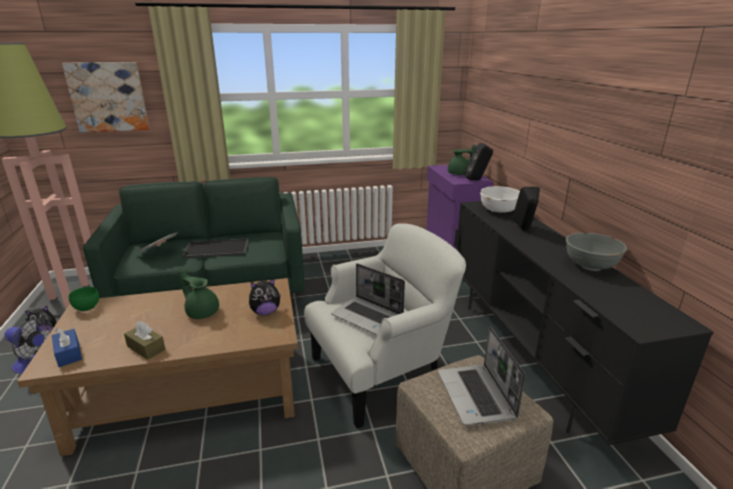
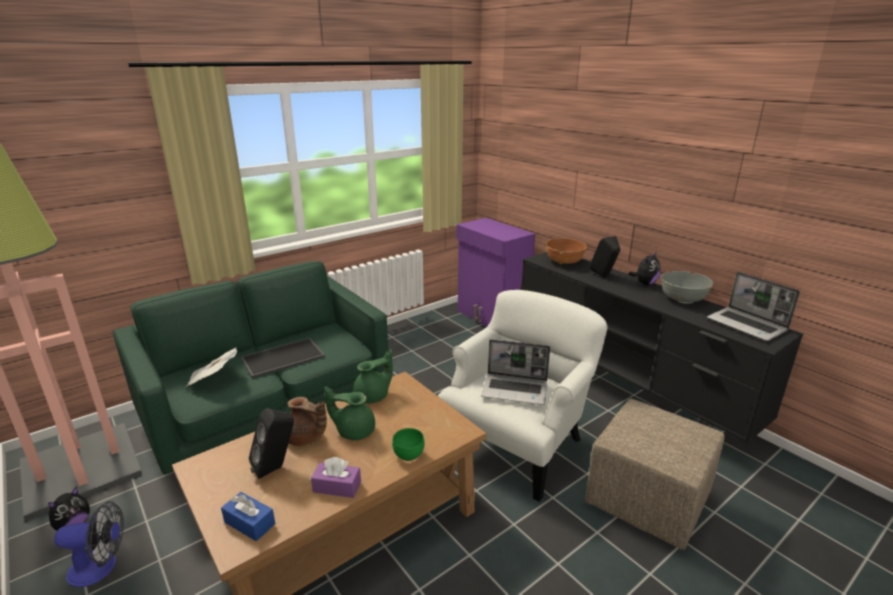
camera: 25 degrees left, 0 degrees up
picture [62,62,150,132] -> none
green bowl [68,287,99,311] -> green bowl moved to [392,428,425,461]
brown tissue box [124,321,165,360] -> purple tissue box [311,457,361,498]
plush toy [249,278,281,315] -> plush toy moved to [629,252,661,285]
laptop [438,326,525,426] -> laptop moved to [707,272,800,341]
green teapot [448,144,476,175] -> green teapot moved to [353,349,393,404]
black speaker [464,143,493,180] -> black speaker moved to [249,408,294,479]
white bowl [480,186,520,213] -> brown bowl [546,238,587,264]
none -> brown teapot [287,397,327,446]

